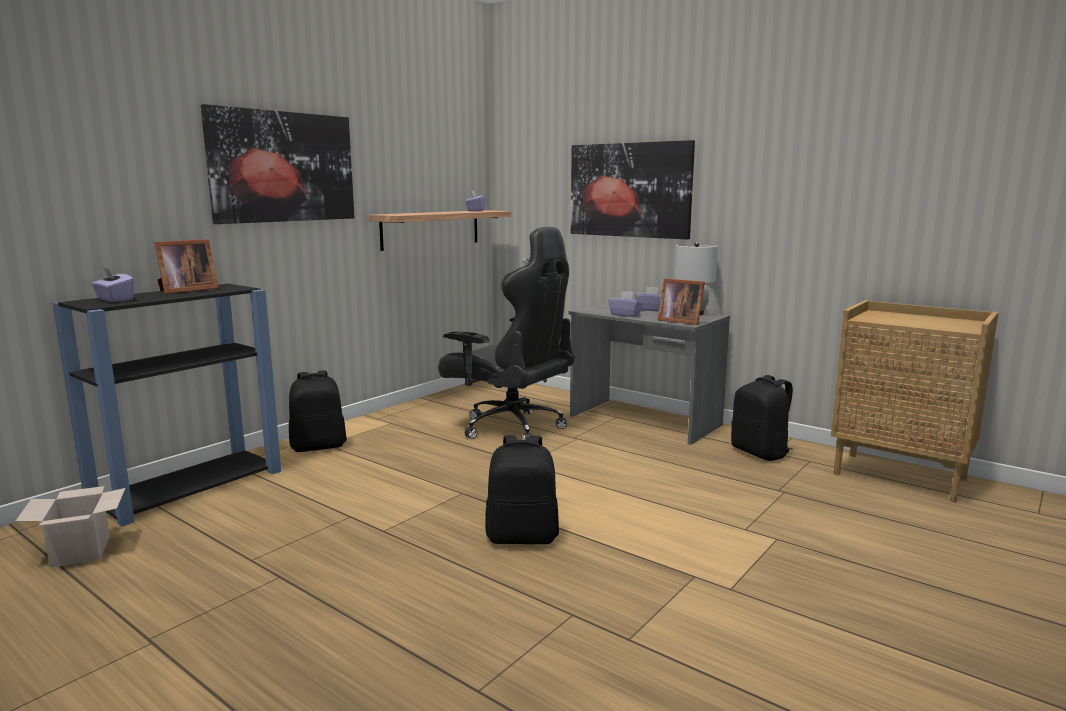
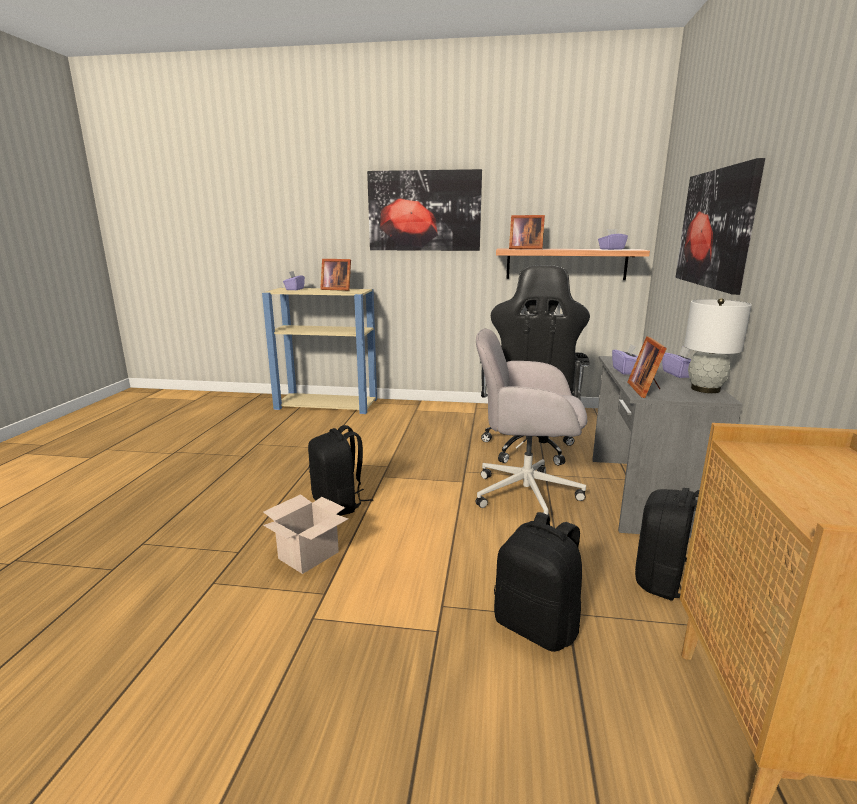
camera: 60 degrees right, 5 degrees up
cardboard box [16,486,125,568] -> cardboard box moved to [263,494,348,574]
black bookcase [52,283,281,527] -> beige bookcase [262,288,377,414]
black backpack [289,370,347,452] -> black backpack moved to [494,512,582,652]
none -> grey office chair [476,328,587,517]
none -> picture frame [509,215,545,249]

